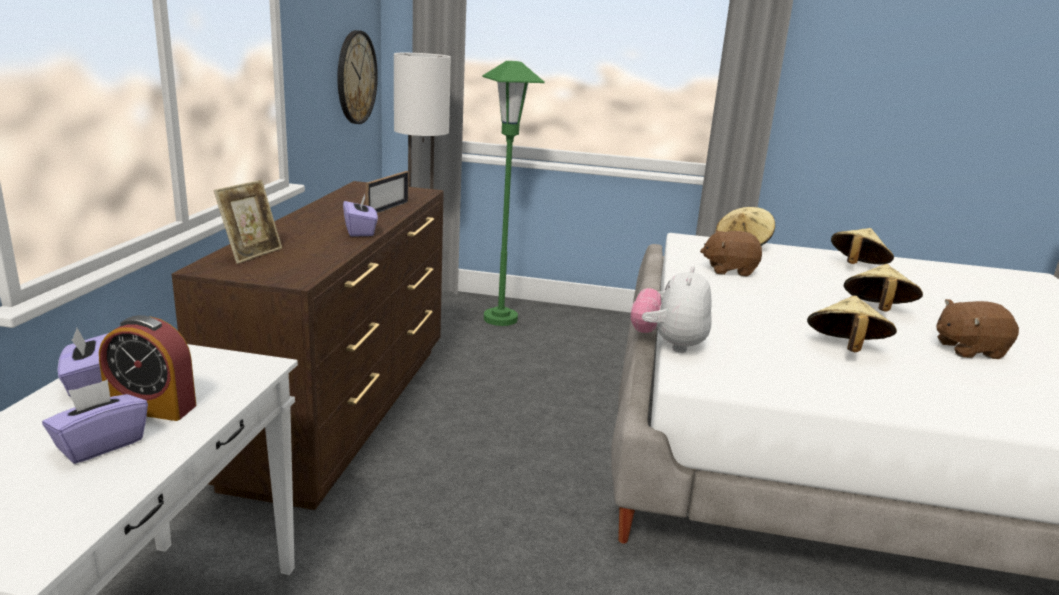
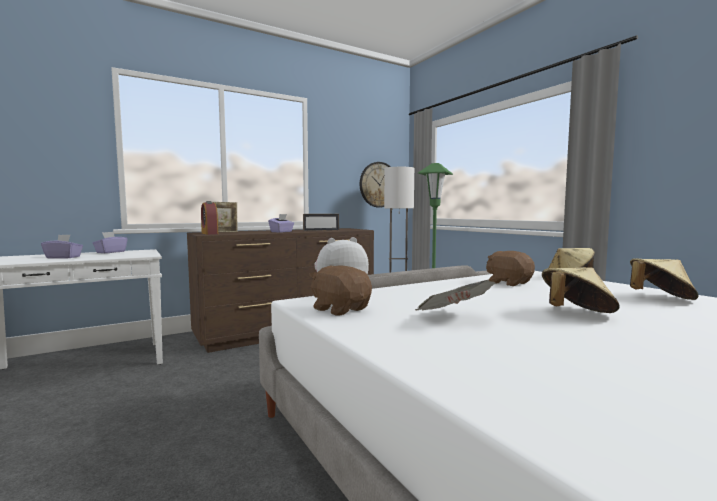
camera: 50 degrees right, 15 degrees down
alarm clock [99,315,196,421] -> alarm clock moved to [201,201,218,235]
beige hat [807,296,897,352] -> newspaper [415,280,495,310]
brown plush toy [936,299,1019,359] -> brown plush toy moved to [309,266,372,316]

